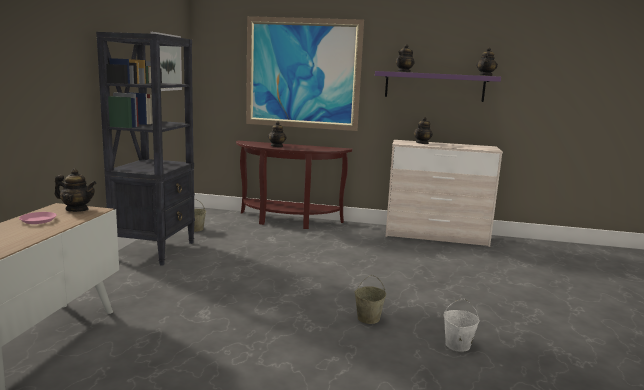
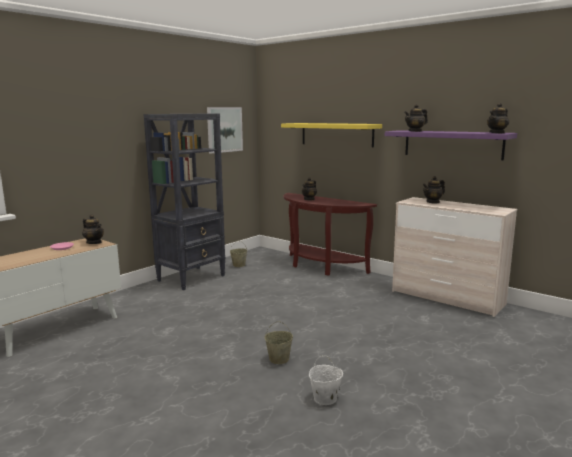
camera: 30 degrees right, 0 degrees up
picture [246,16,364,131] -> yellow shelf [281,123,382,147]

